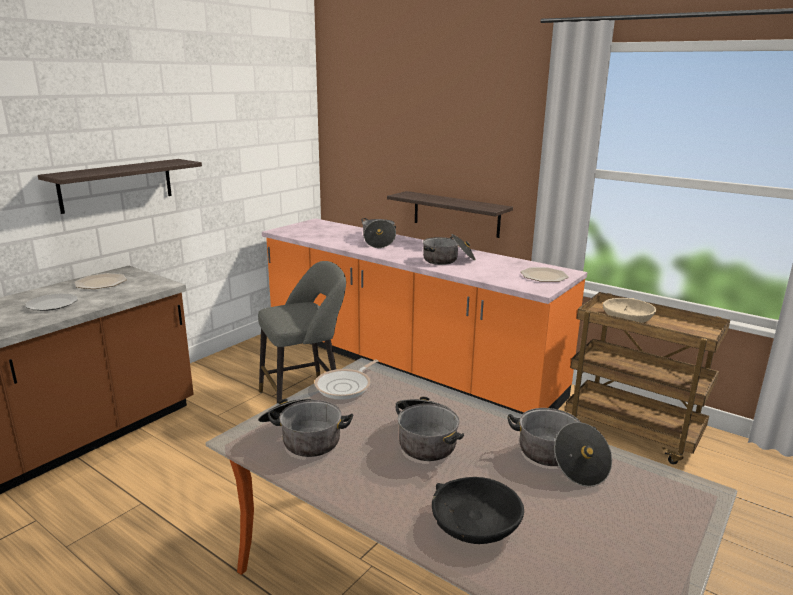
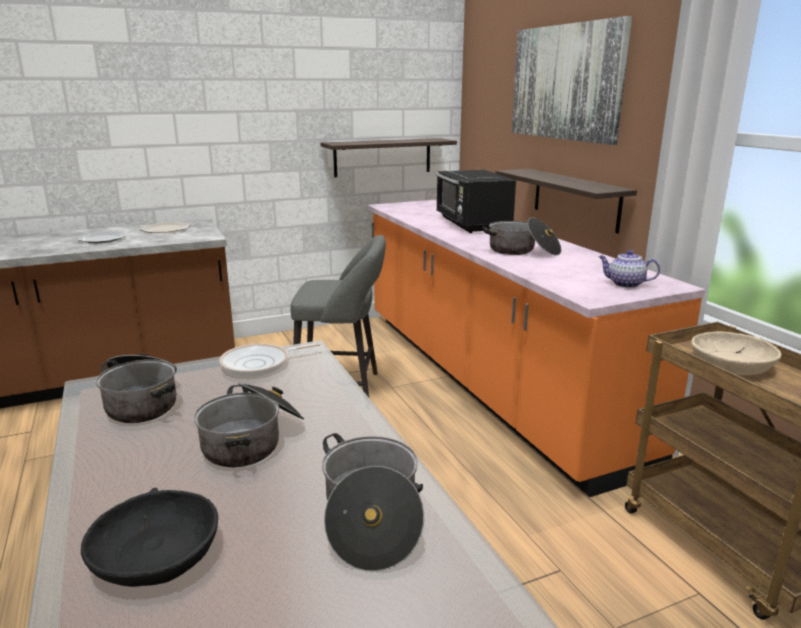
camera: 30 degrees right, 0 degrees up
shelf [38,159,202,214] -> shelf moved to [321,138,457,177]
cooking pot [362,218,396,248] -> black microwave [436,170,516,233]
plate [521,267,569,282] -> teapot [599,250,660,288]
none -> picture [512,16,632,145]

